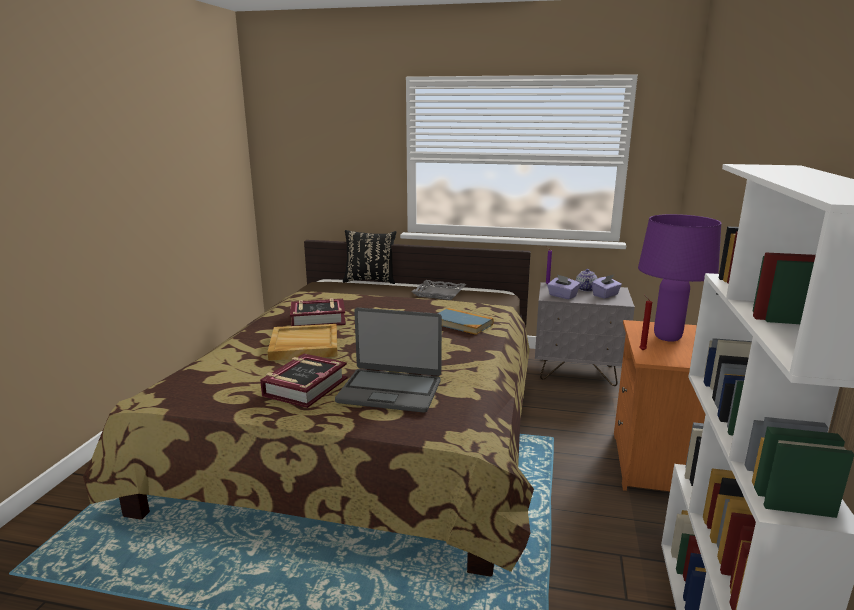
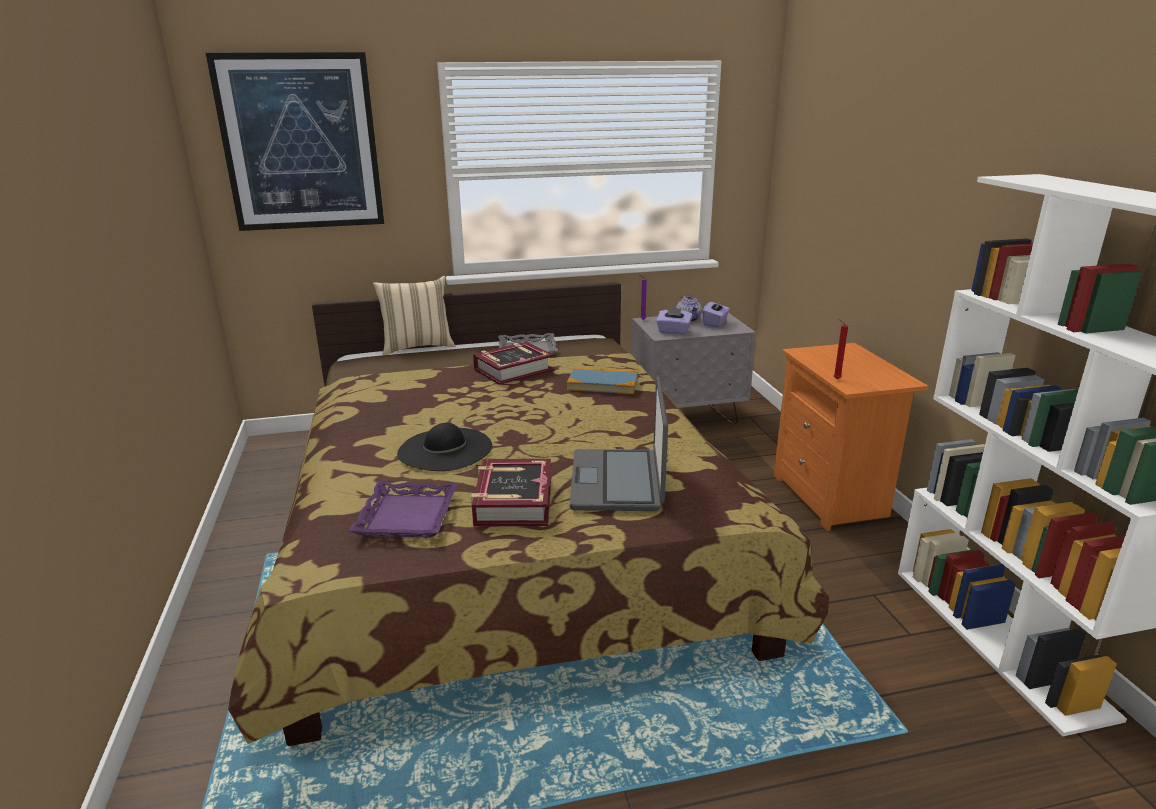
camera: 25 degrees left, 5 degrees up
beige tray [268,324,337,361] -> black hat [397,423,492,471]
book [290,298,346,326] -> book moved to [473,342,554,385]
laptop [335,308,442,413] -> laptop turned 105 degrees clockwise [570,376,668,511]
black pillow [343,230,396,284] -> beige pillow [373,276,455,355]
purple table lamp [638,214,721,342] -> none
none -> picture [206,52,384,231]
none -> purple tray [349,481,458,538]

